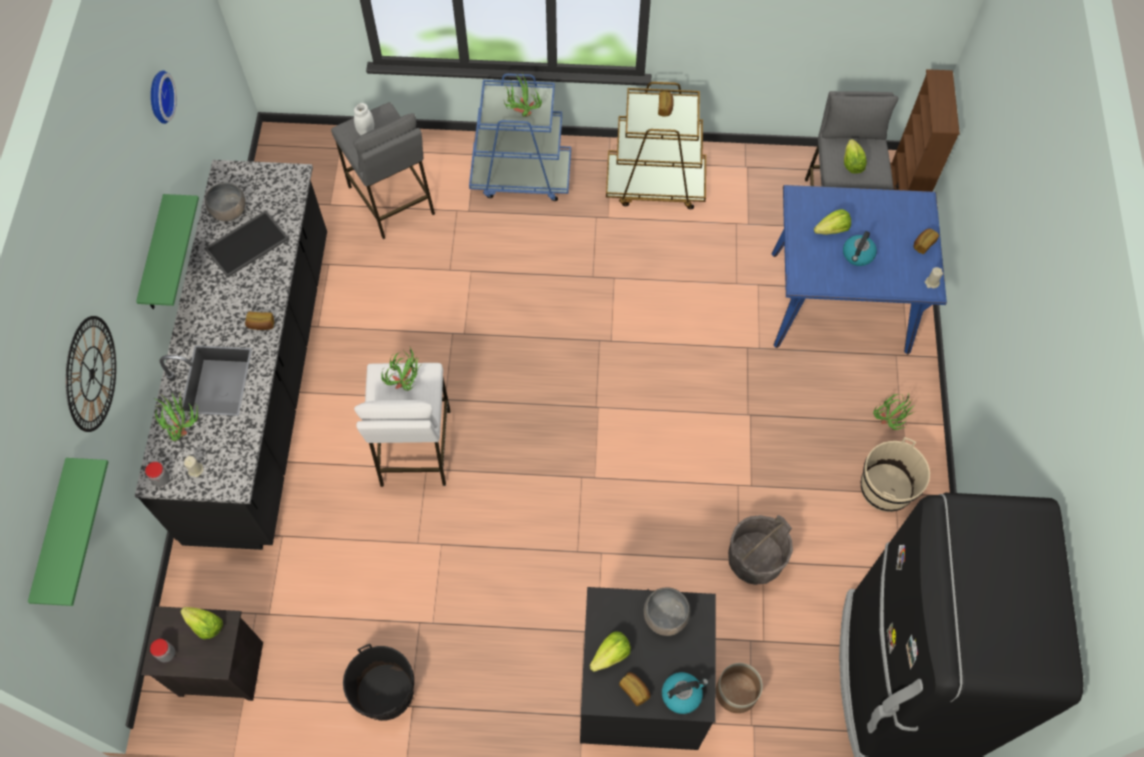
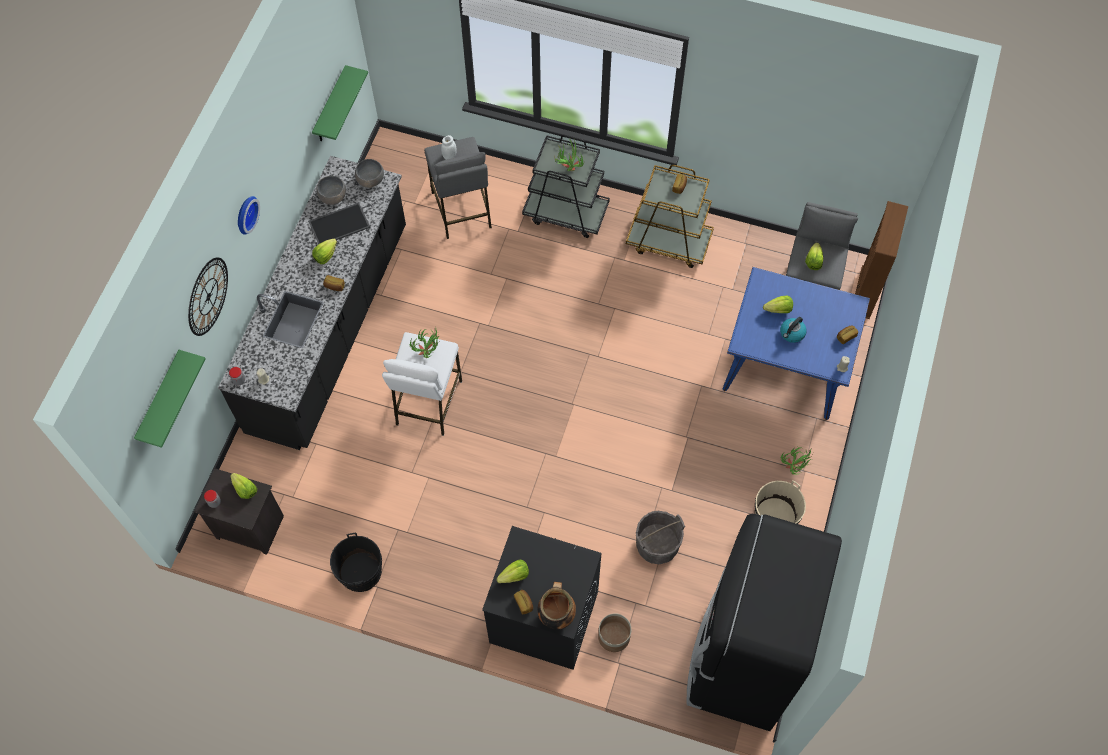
camera: 15 degrees right, 0 degrees up
green shelf [136,194,199,309] -> green shelf moved to [312,65,368,141]
wall clock [151,70,177,124] -> wall clock moved to [238,196,260,235]
potted plant [155,394,198,441] -> none
blue cart [469,73,571,201] -> black cart [522,135,610,238]
grey bowl [644,587,691,636] -> grey bowl moved to [355,159,384,188]
kettle [662,672,709,714] -> cooking pot [538,582,576,630]
none -> lettuce [312,239,337,264]

